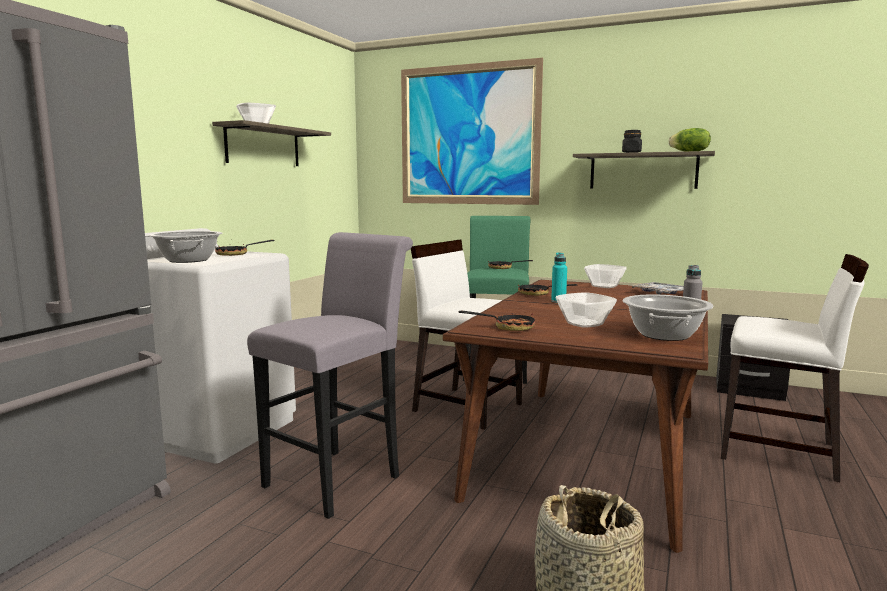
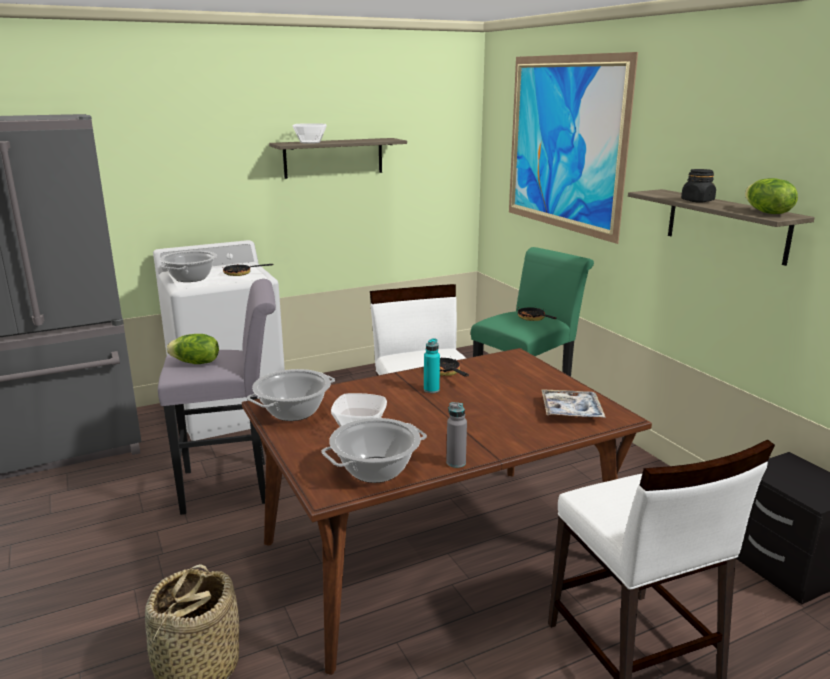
camera: 40 degrees right, 10 degrees up
frying pan [459,308,535,331] -> cooking pot [247,369,335,421]
bowl [584,264,627,288] -> none
none -> lettuce [167,334,219,364]

